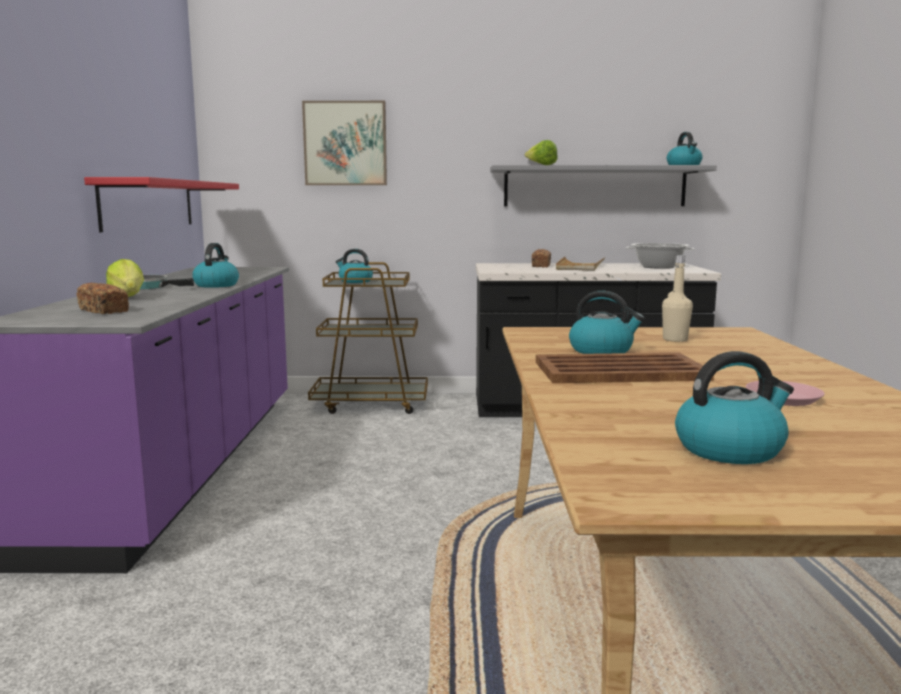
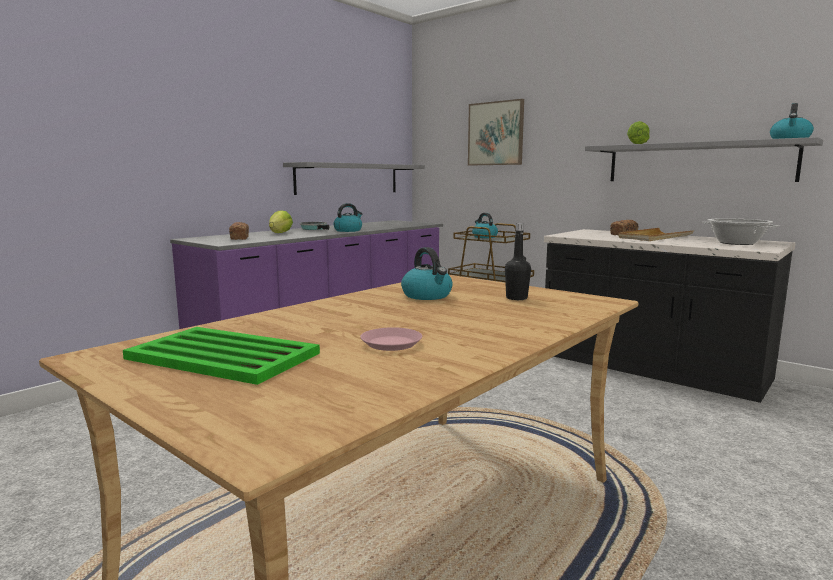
camera: 40 degrees right, 0 degrees up
red shelf [84,177,239,232] -> grey shelf [283,162,425,195]
brown tray [536,352,714,383] -> none
beige bottle [662,255,693,342] -> black bottle [505,223,531,300]
kettle [675,351,794,464] -> green tray [123,327,320,385]

